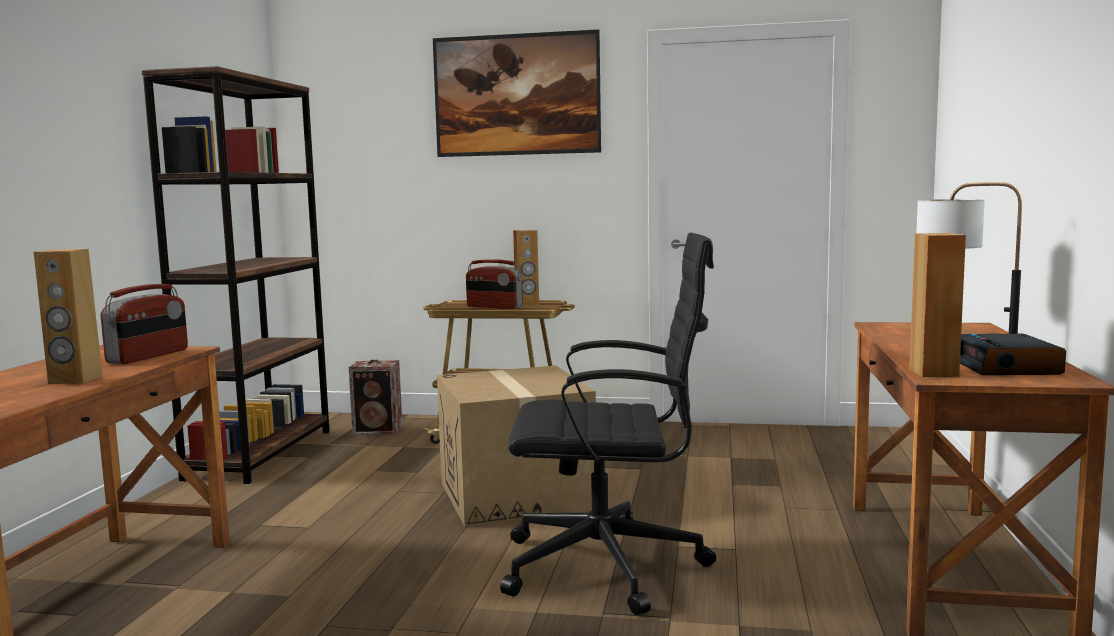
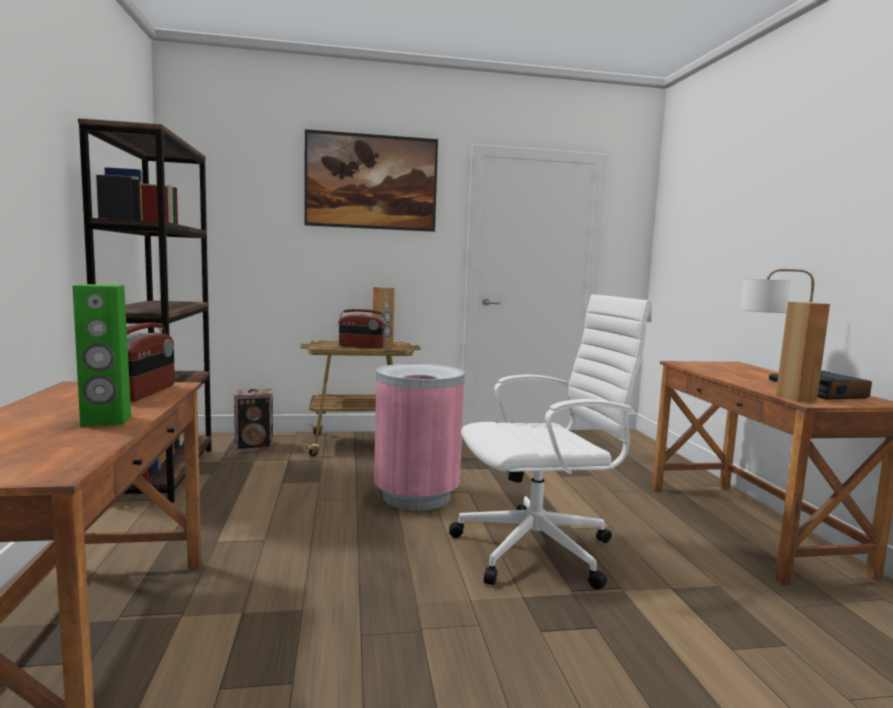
camera: 20 degrees left, 0 degrees up
brown speaker [34,249,103,384] -> green speaker [72,284,131,426]
cardboard box [437,366,596,527] -> pink trash can [374,364,465,510]
black office chair [500,233,716,615] -> white office chair [449,294,652,590]

